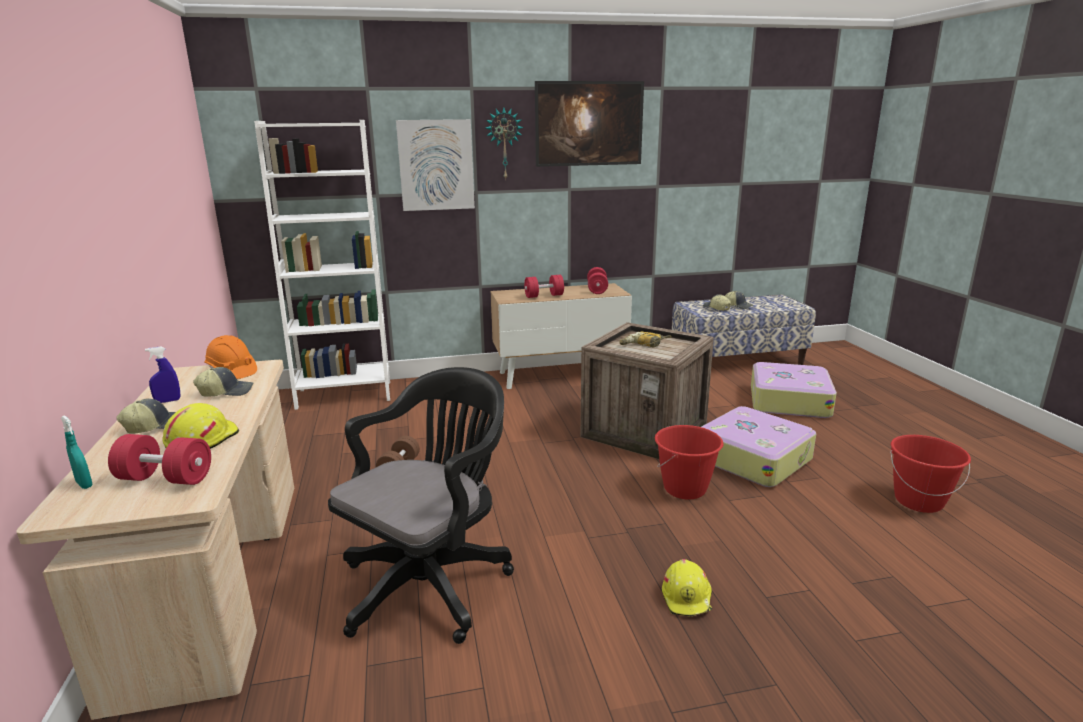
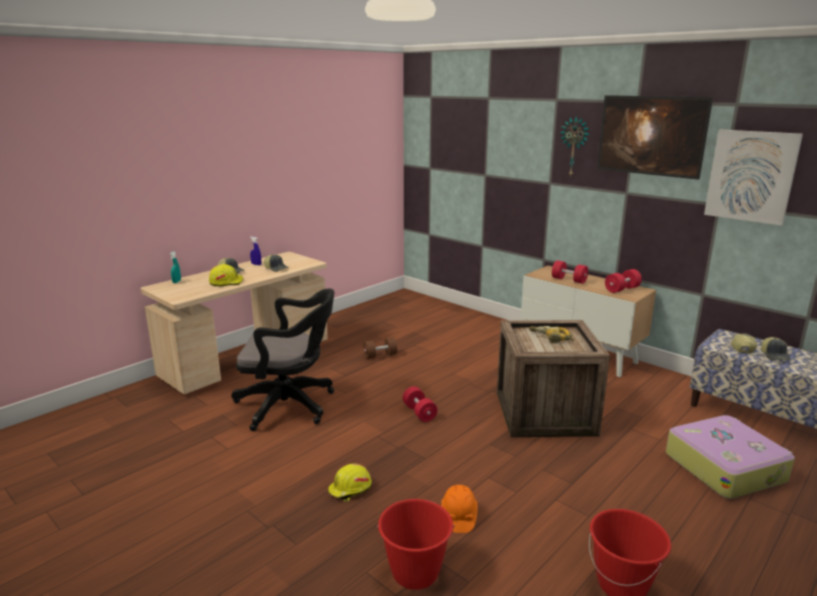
camera: 55 degrees right, 0 degrees up
red dumbbell [108,434,211,485] -> red dumbbell moved to [403,386,438,422]
orange hard hat [204,335,257,379] -> orange hard hat moved to [441,485,478,533]
white bookcase [254,120,390,410] -> none
picture [396,119,475,211] -> picture moved to [704,130,803,226]
red bucket [655,425,723,500] -> red bucket moved to [377,499,455,590]
suitcase [702,406,816,487] -> none

